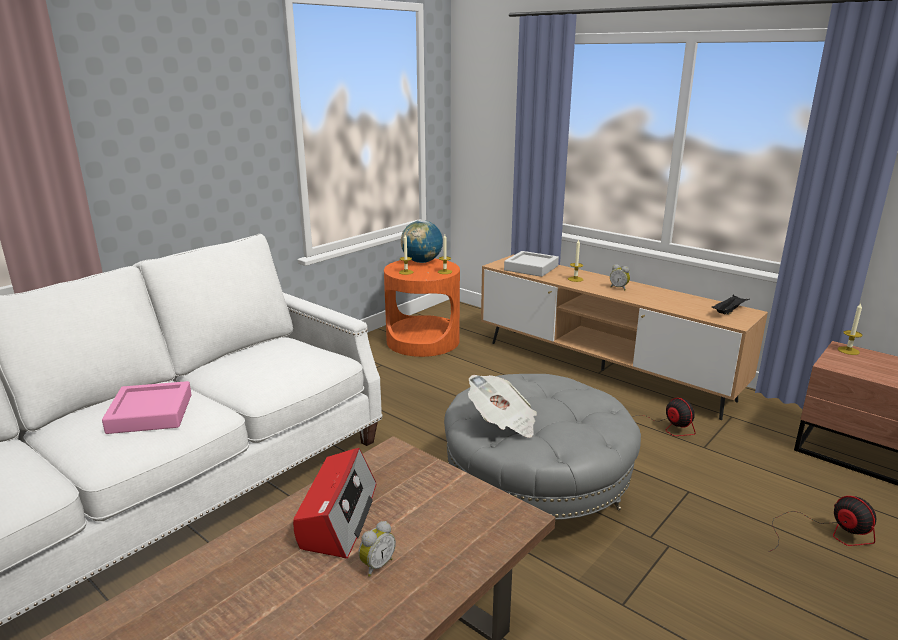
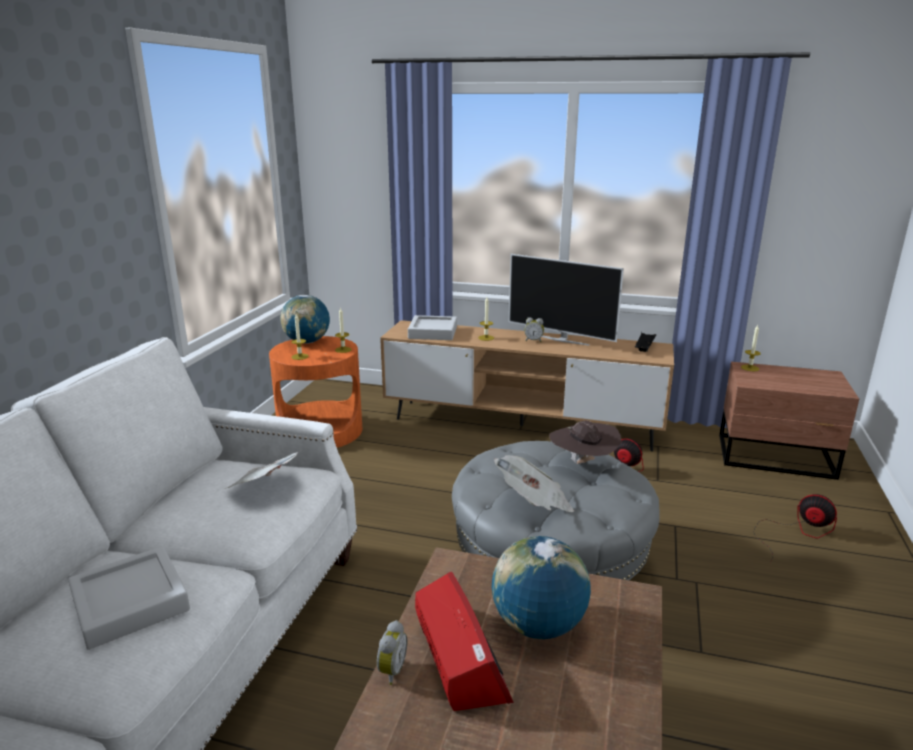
camera: 25 degrees left, 0 degrees up
pink tray [102,381,192,434] -> grey tray [68,546,190,650]
alarm clock [359,521,396,577] -> alarm clock moved to [377,620,407,685]
none -> newspaper [225,450,302,489]
none -> globe [492,536,591,639]
none -> television [509,254,624,346]
none -> brown hat [549,420,621,464]

